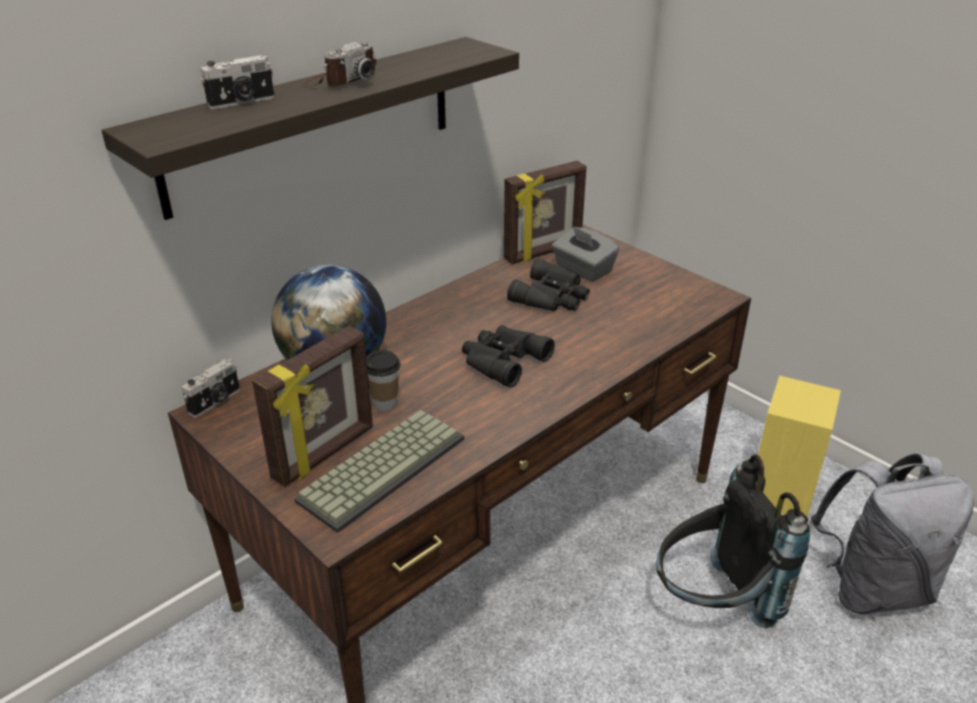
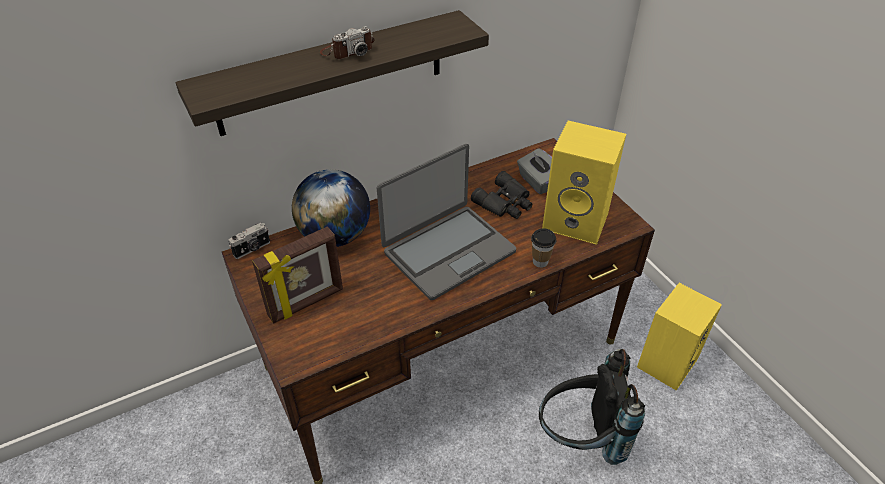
camera: 15 degrees right, 10 degrees up
camera [201,55,274,109] -> none
keyboard [294,410,464,533] -> none
cup [366,350,401,411] -> cup moved to [531,228,556,268]
black binoculars [462,325,555,387] -> laptop [377,144,516,300]
picture frame [504,161,587,264] -> none
grey backpack [810,453,974,615] -> none
none -> yellow speaker [542,121,626,245]

